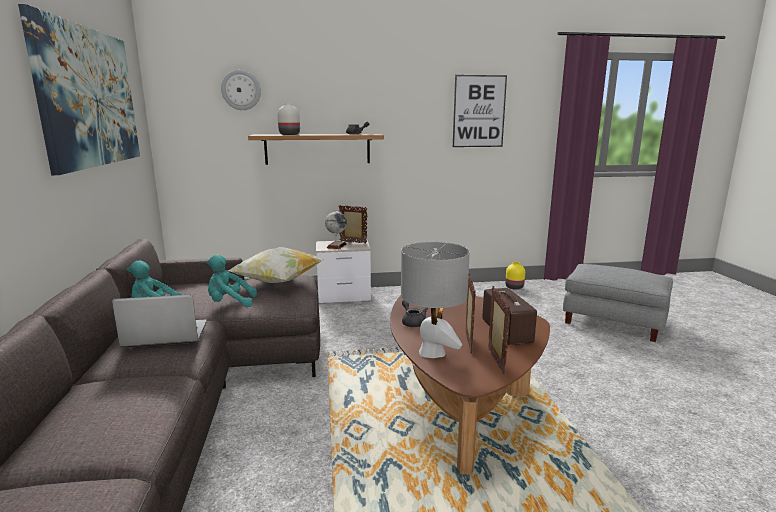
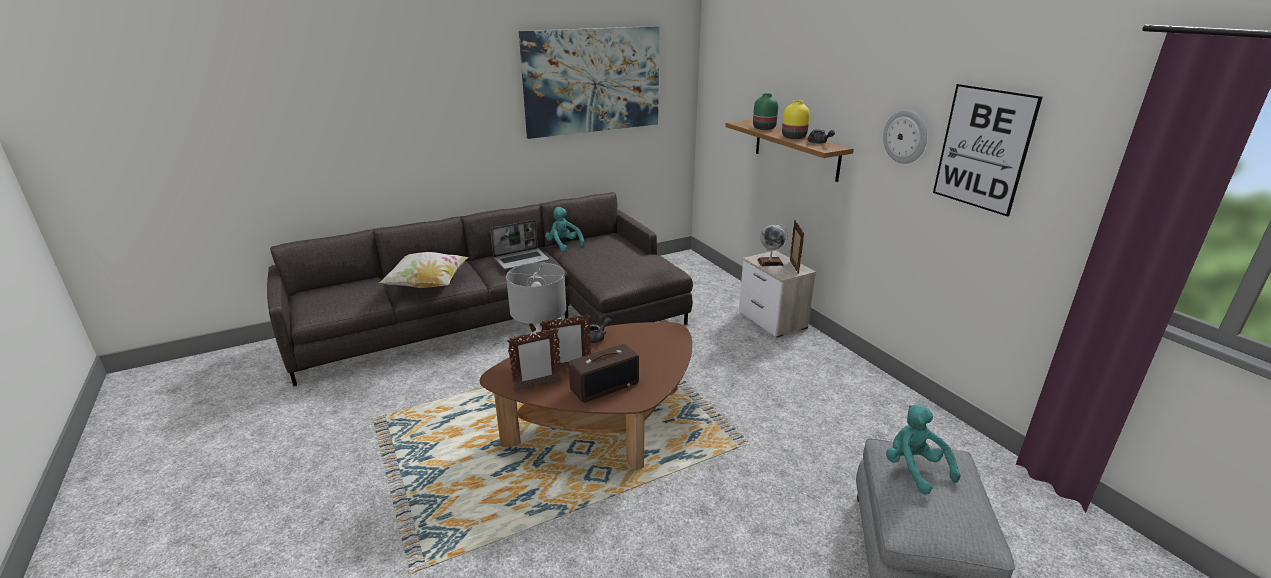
camera: 70 degrees right, 10 degrees up
laptop [112,294,207,348] -> laptop turned 90 degrees clockwise [490,220,550,269]
turquoise plush toy [207,255,257,307] -> turquoise plush toy moved to [886,405,960,495]
wall clock [221,70,261,110] -> wall clock moved to [883,110,927,164]
pillow [228,247,324,283] -> pillow moved to [379,252,469,288]
white vase [278,103,300,135] -> green vase [753,93,778,130]
yellow vase [505,262,525,290] -> yellow vase moved to [782,100,810,139]

